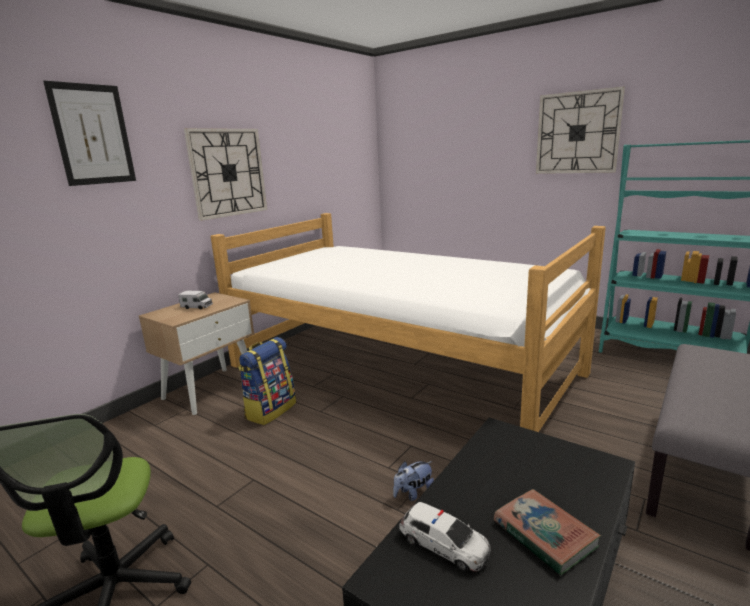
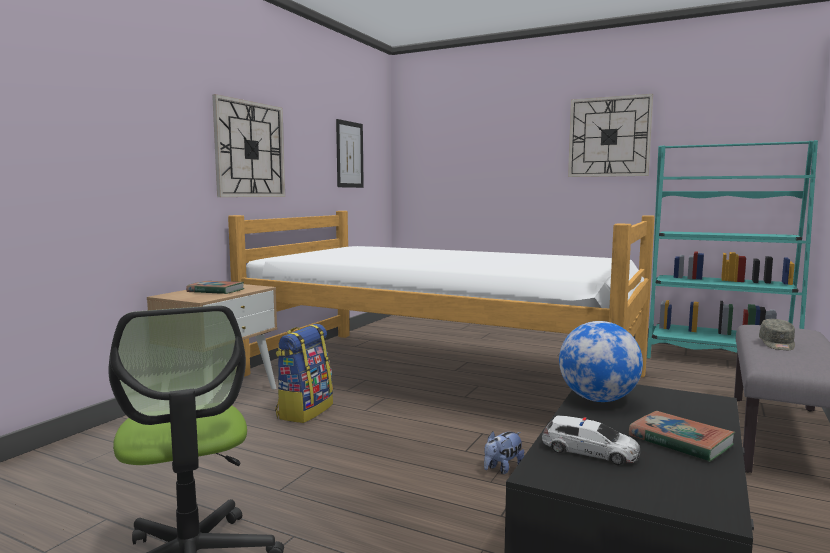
camera: 10 degrees left, 10 degrees down
picture [43,81,136,186] -> picture moved to [336,119,364,188]
toy truck [178,290,213,310] -> book [186,281,244,294]
none -> globe [559,321,643,402]
none -> grey cap [759,319,795,350]

